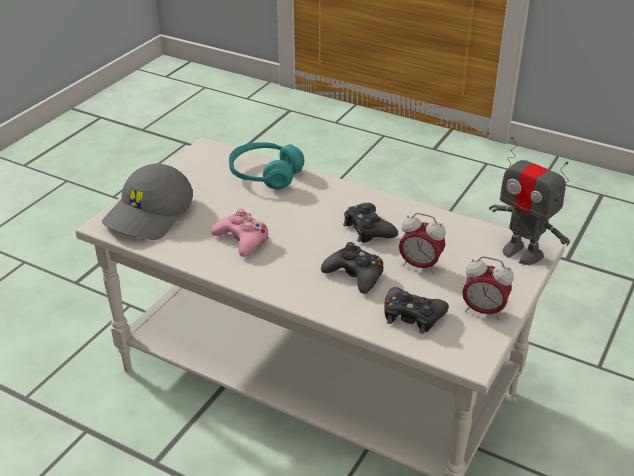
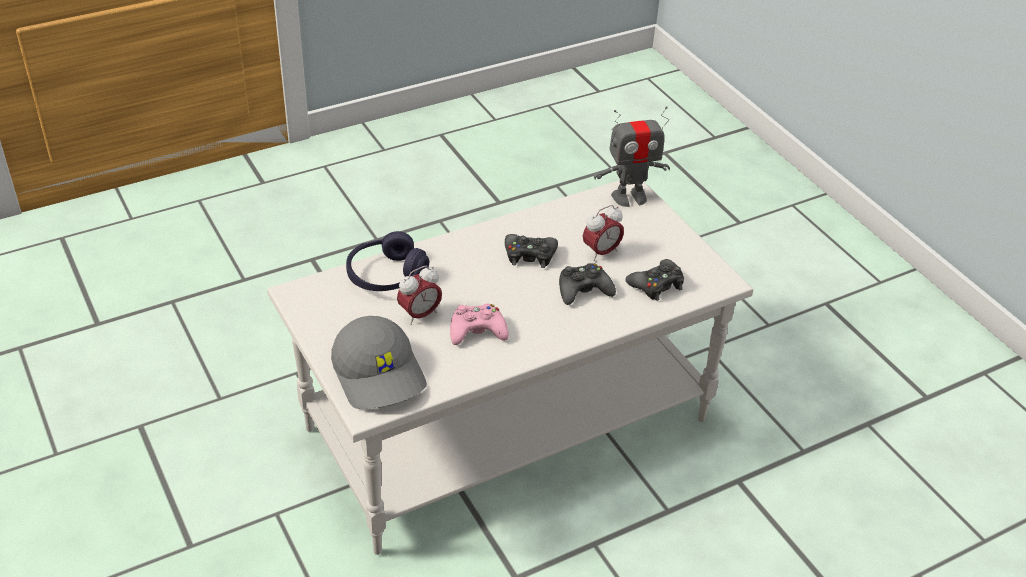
camera: 60 degrees left, 5 degrees up
turquoise headphones [229,142,304,189] -> purple headphones [346,231,429,291]
alarm clock [462,256,514,320] -> alarm clock moved to [397,266,442,325]

